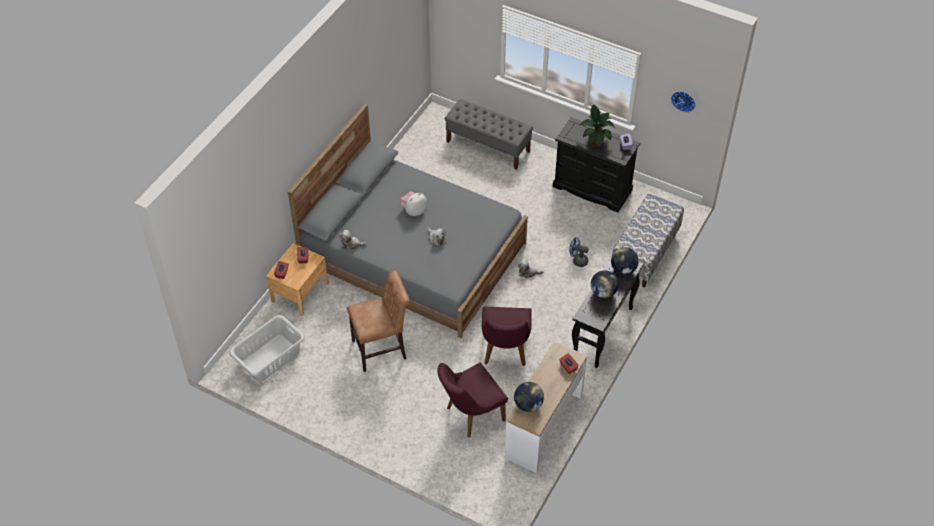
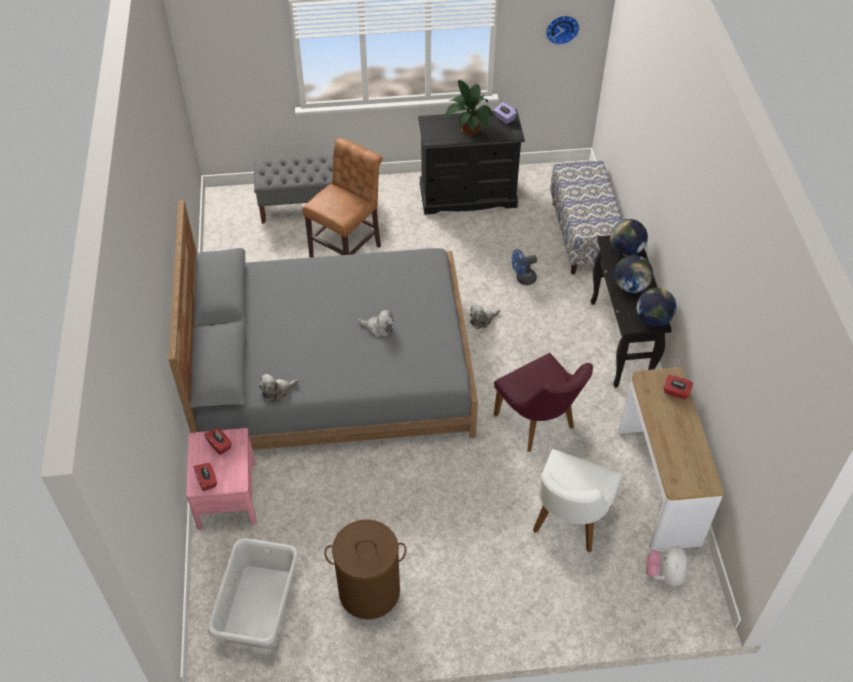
camera: 35 degrees left, 0 degrees up
brown nightstand [266,243,328,316] -> pink nightstand [186,428,256,530]
brown chair [347,270,410,372] -> brown chair moved to [302,138,383,258]
plush toy [400,192,427,216] -> plush toy moved to [646,546,688,586]
purple chair [437,363,508,437] -> white chair [533,449,622,552]
globe [514,382,544,412] -> globe moved to [637,288,677,327]
none -> brown laundry basket [324,519,406,620]

